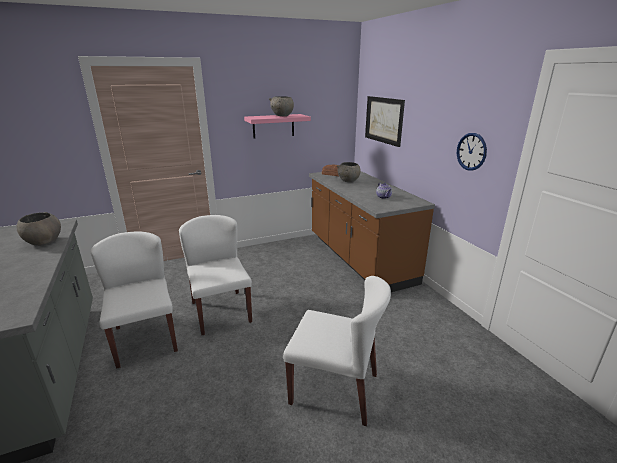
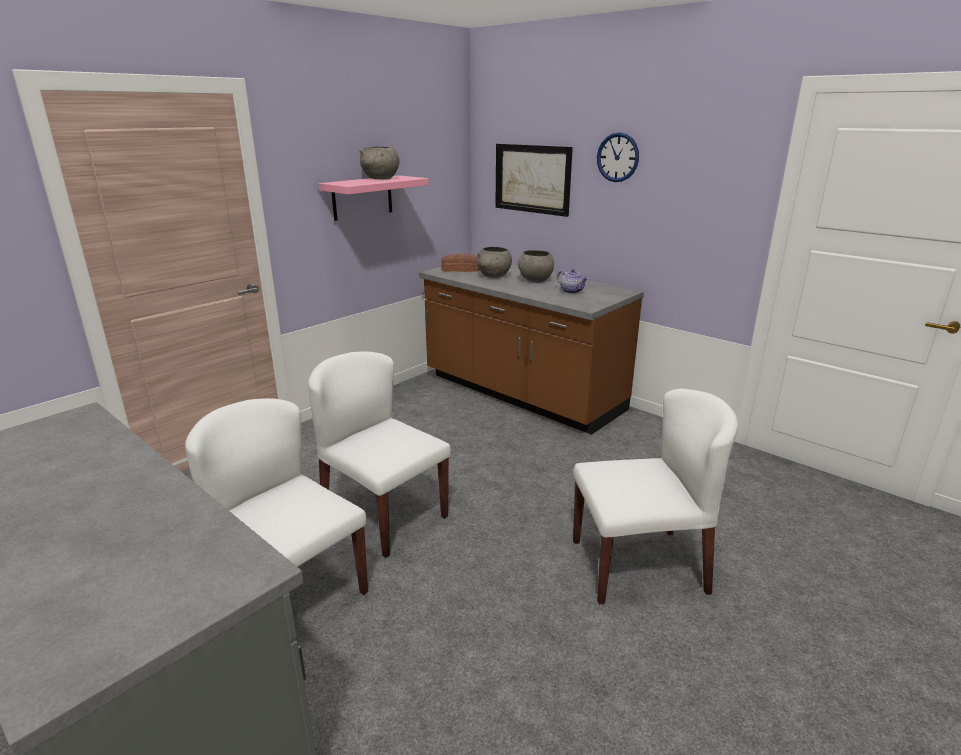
camera: 25 degrees left, 0 degrees up
grey bowl [17,212,61,246] -> grey bowl moved to [518,250,554,283]
wall clock [457,133,487,171] -> wall clock moved to [597,133,639,182]

